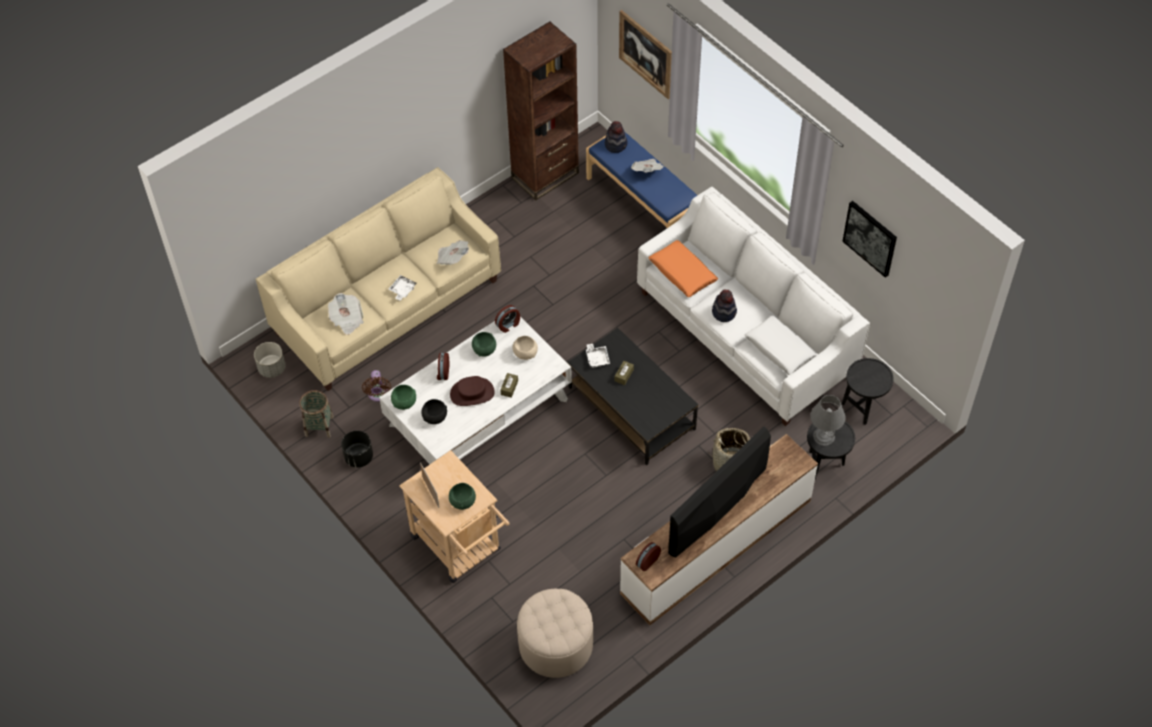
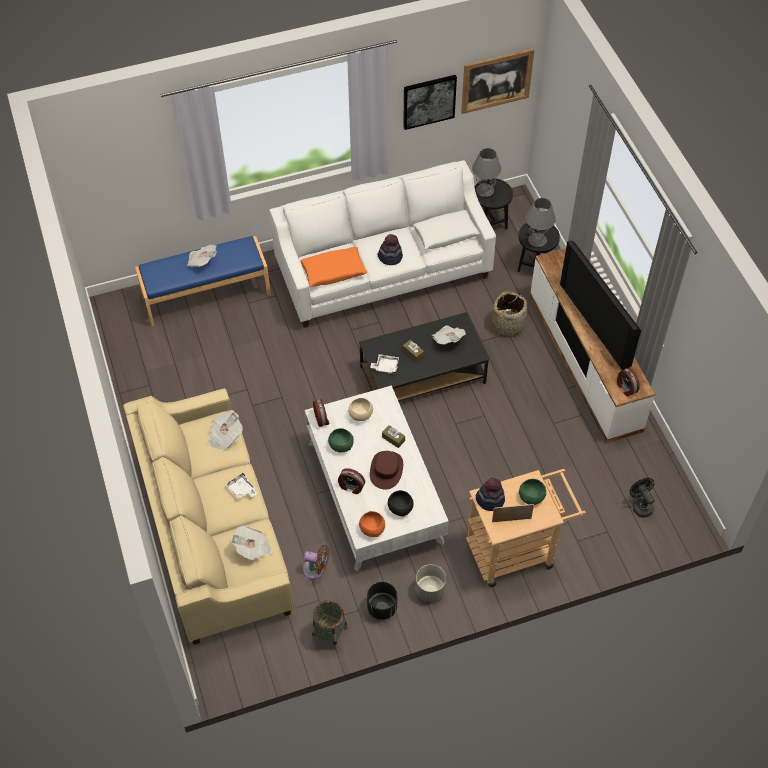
camera: 70 degrees left, 0 degrees up
grey planter [254,342,286,378] -> grey planter moved to [416,565,446,602]
green bowl [391,385,416,410] -> orange bowl [359,511,385,537]
brown bookcase [503,22,579,201] -> none
beige ottoman [517,589,593,678] -> black fan [630,478,655,518]
hat [605,121,628,153] -> hat moved to [476,478,505,511]
picture [619,10,672,100] -> picture moved to [461,48,534,114]
none -> newspaper [432,325,466,344]
none -> grey table lamp [472,148,501,197]

